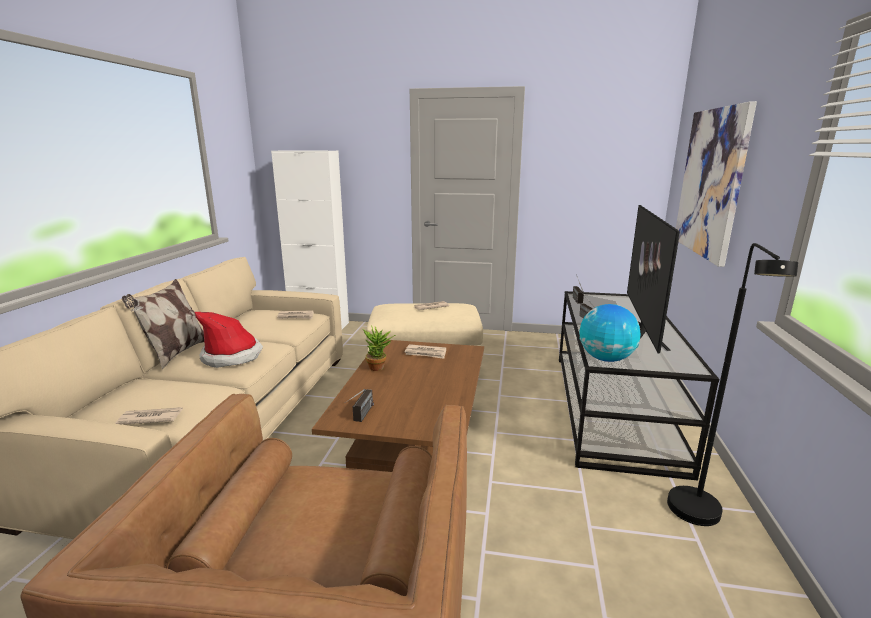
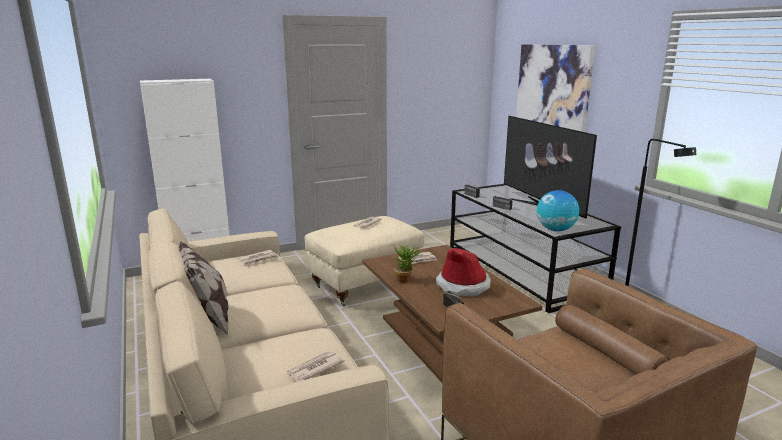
camera: 35 degrees left, 0 degrees up
hat [195,312,263,368] -> hat moved to [436,248,491,297]

